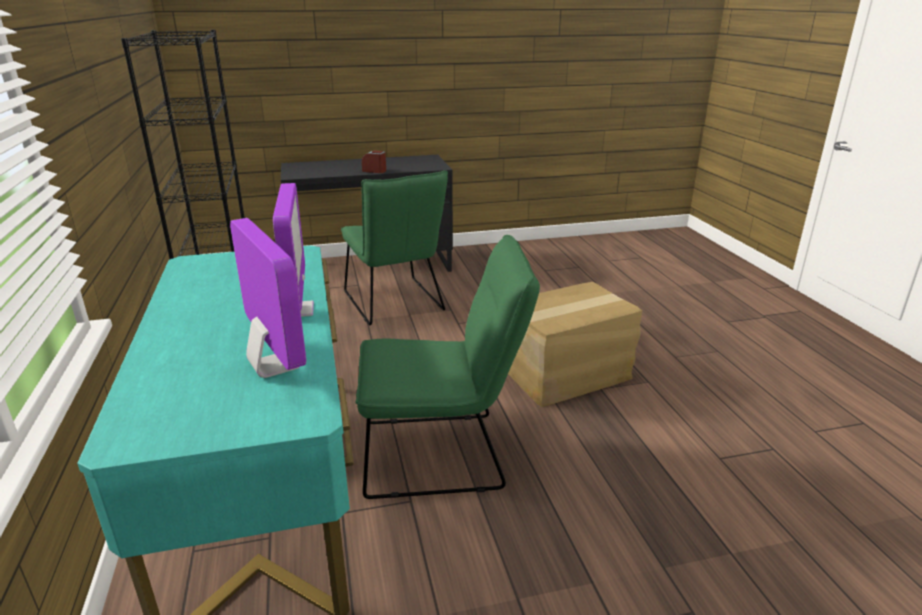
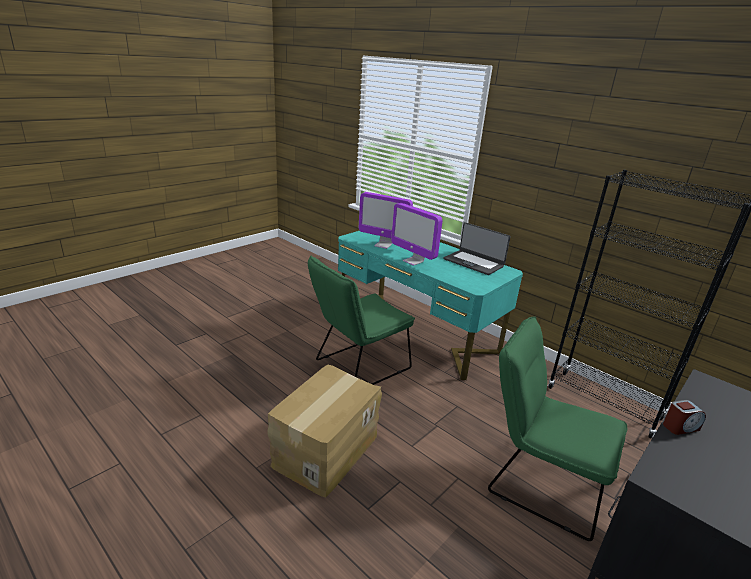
camera: 145 degrees right, 0 degrees up
none -> laptop [443,222,511,275]

